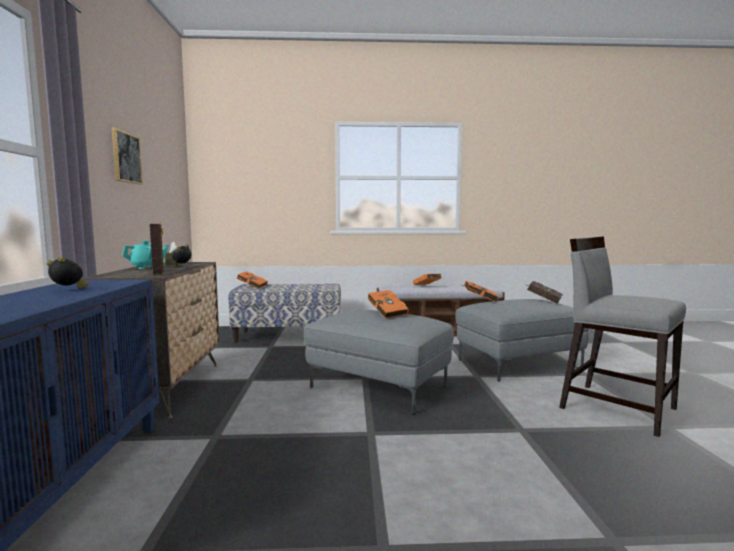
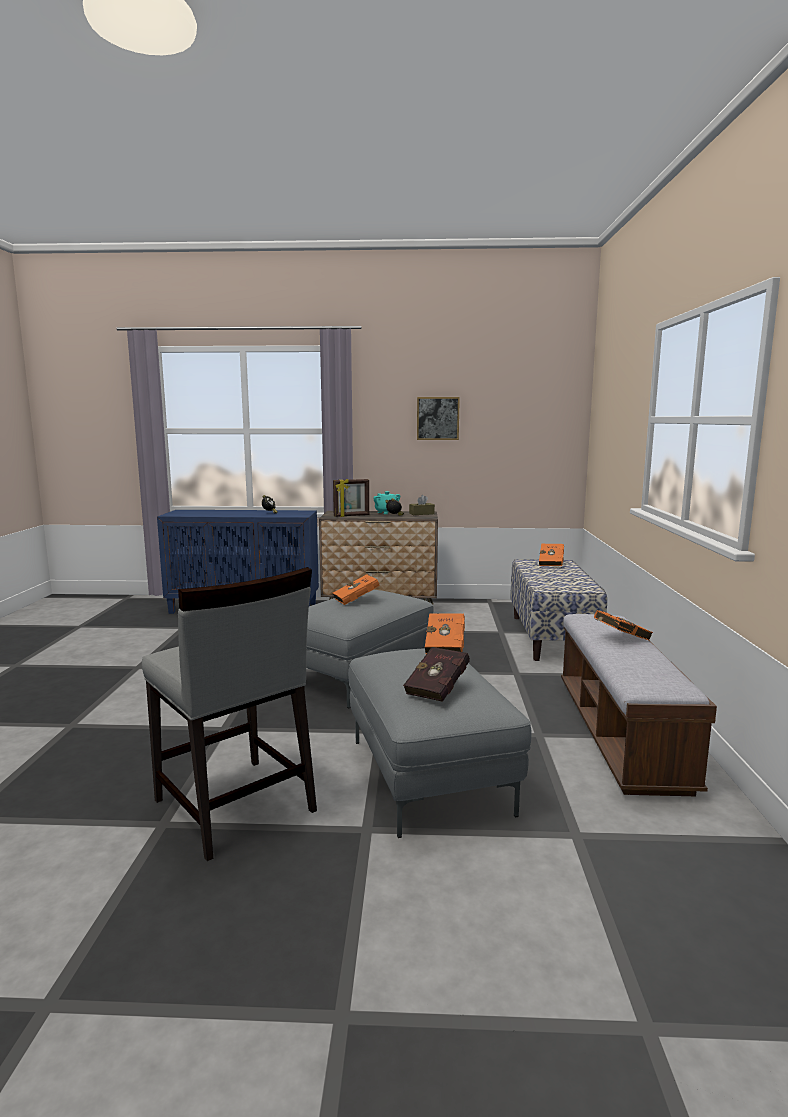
camera: 95 degrees right, 5 degrees up
grey chair [559,236,686,437] -> grey chair turned 90 degrees clockwise [142,567,317,861]

